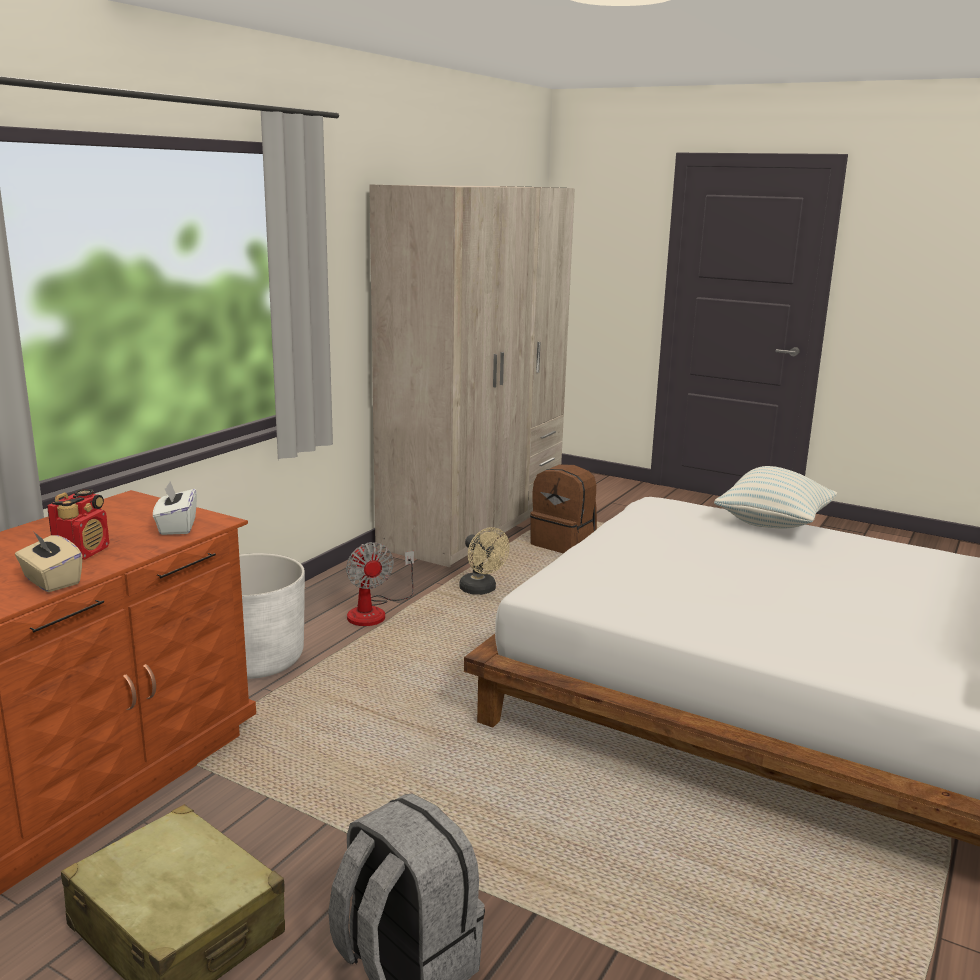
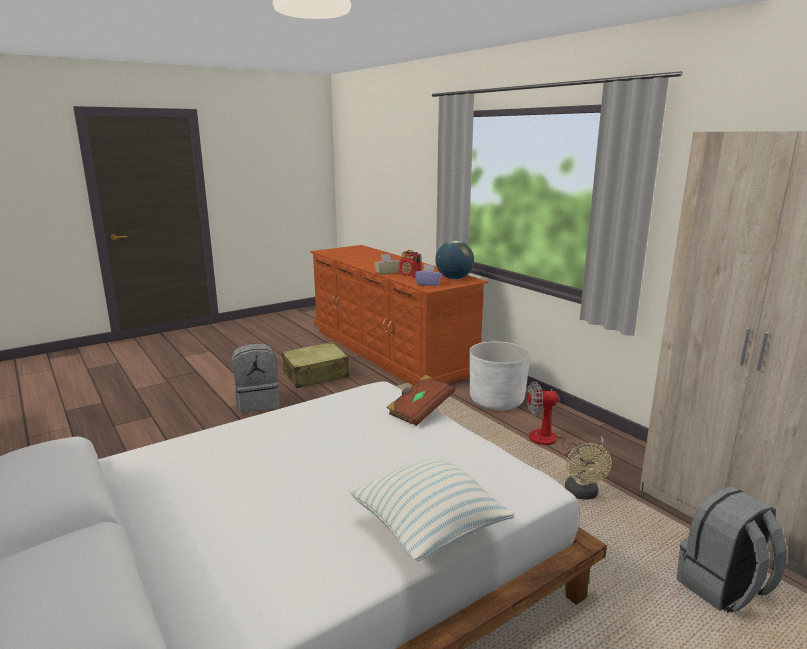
camera: 115 degrees right, 0 degrees up
white tissue box [153,482,197,535] -> purple tissue box [415,264,442,286]
beige fan [459,527,510,595] -> beige fan turned 75 degrees counterclockwise [565,443,612,500]
brown backpack [530,464,597,554] -> grey backpack [677,486,787,613]
none -> brown book [386,375,455,426]
none -> globe [435,241,474,279]

